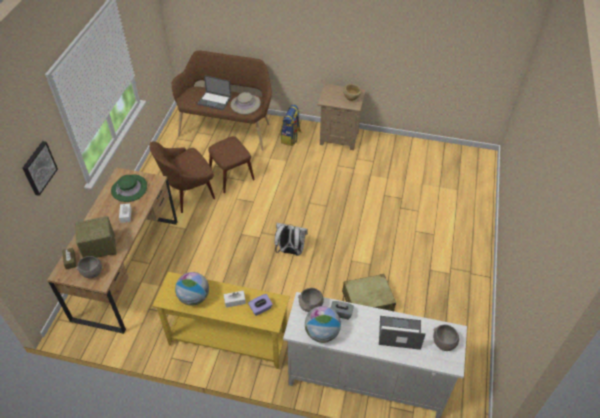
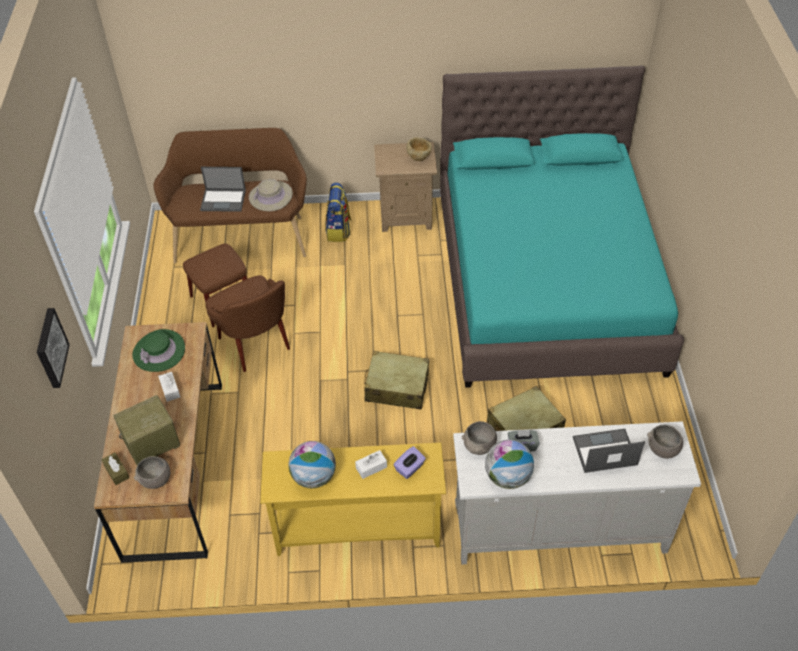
camera: 15 degrees left, 0 degrees up
brown armchair [149,136,255,213] -> brown armchair turned 75 degrees counterclockwise [183,243,290,372]
white backpack [275,223,308,256] -> beige suitcase [364,351,429,410]
none -> turquoise bed [440,65,684,388]

